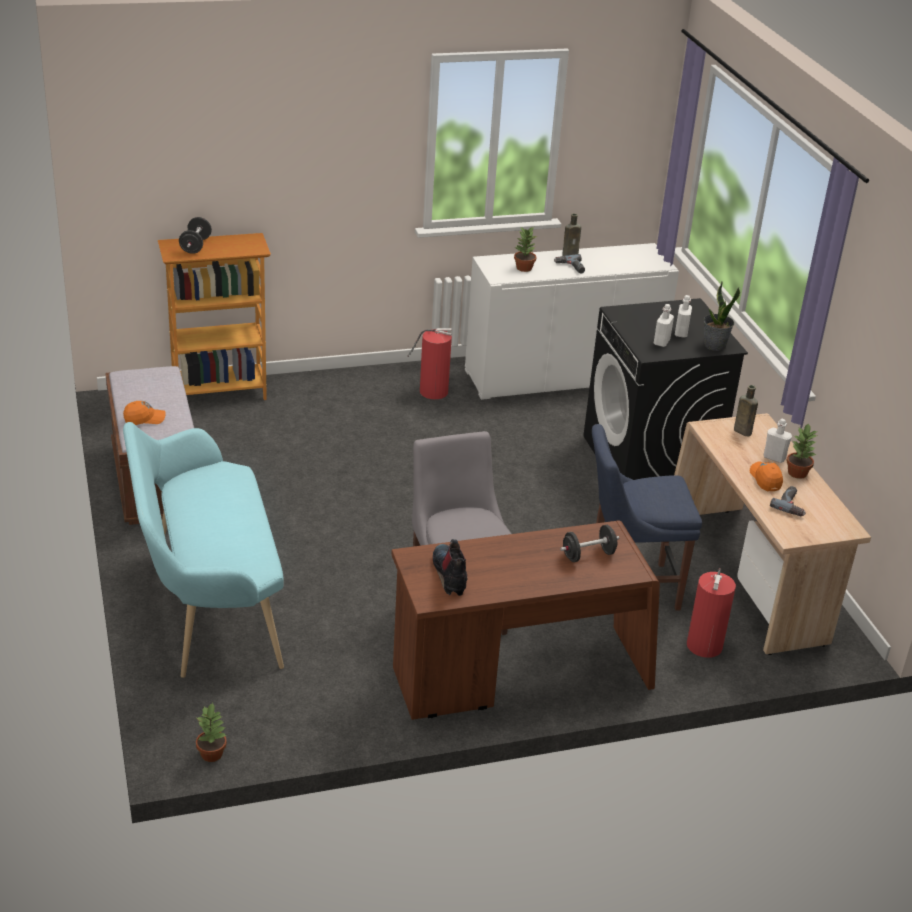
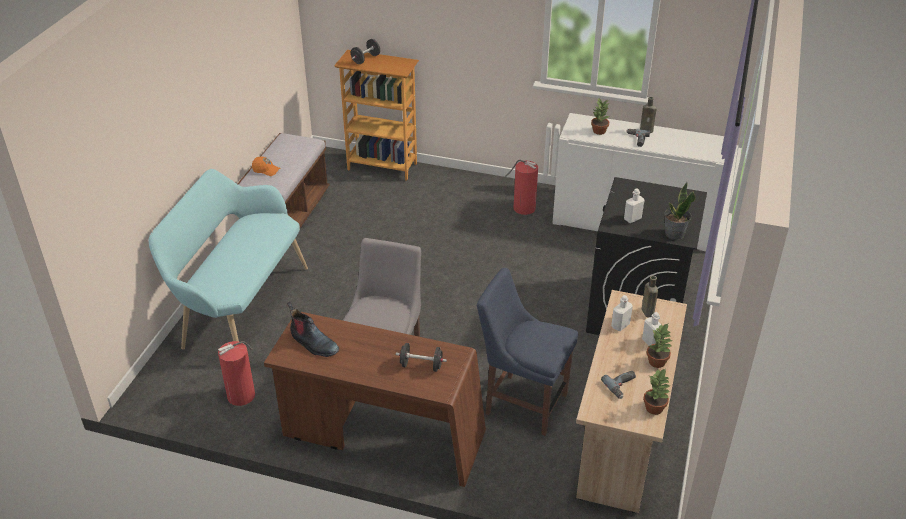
camera: 35 degrees right, 5 degrees up
potted plant [196,703,227,762] -> potted plant moved to [643,368,671,415]
boot [433,539,468,596] -> boot turned 105 degrees clockwise [287,302,339,357]
white bottle [675,295,692,338] -> white bottle moved to [611,295,633,331]
fire extinguisher [687,568,736,658] -> fire extinguisher moved to [218,341,255,406]
orange cap [750,461,783,491] -> none

